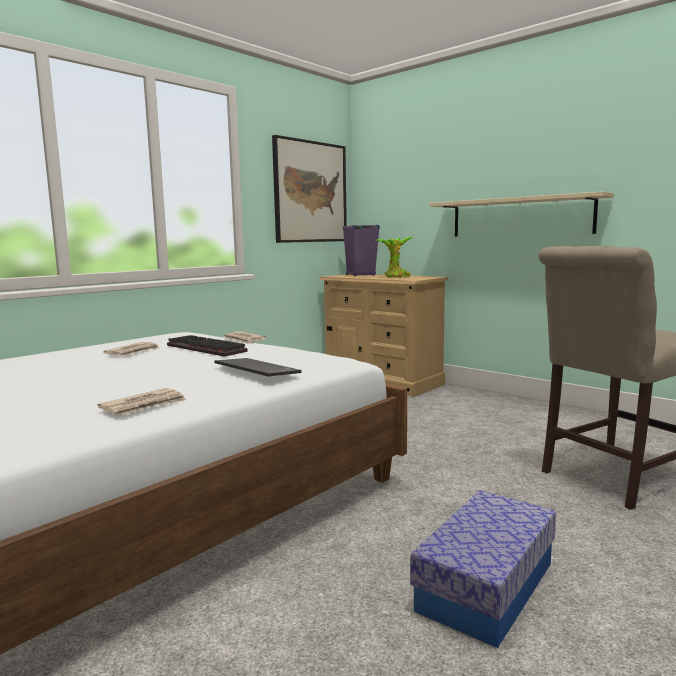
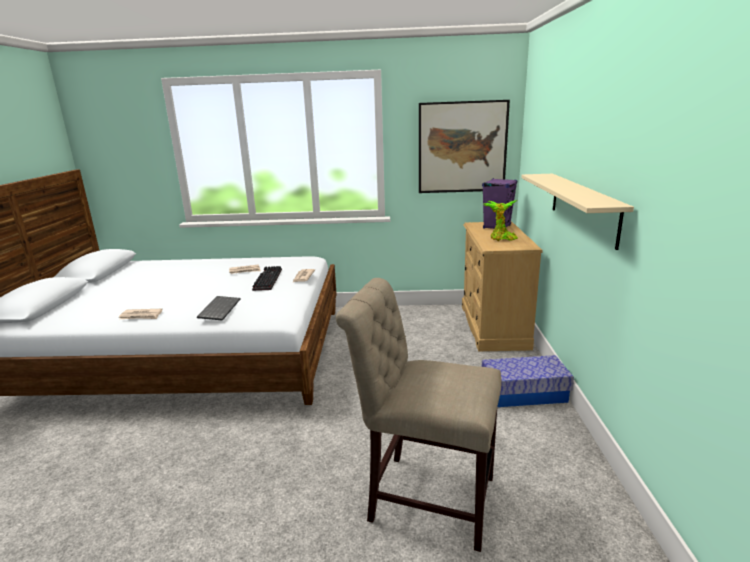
camera: 50 degrees right, 10 degrees up
storage box [410,490,556,648] -> storage box moved to [482,355,574,407]

